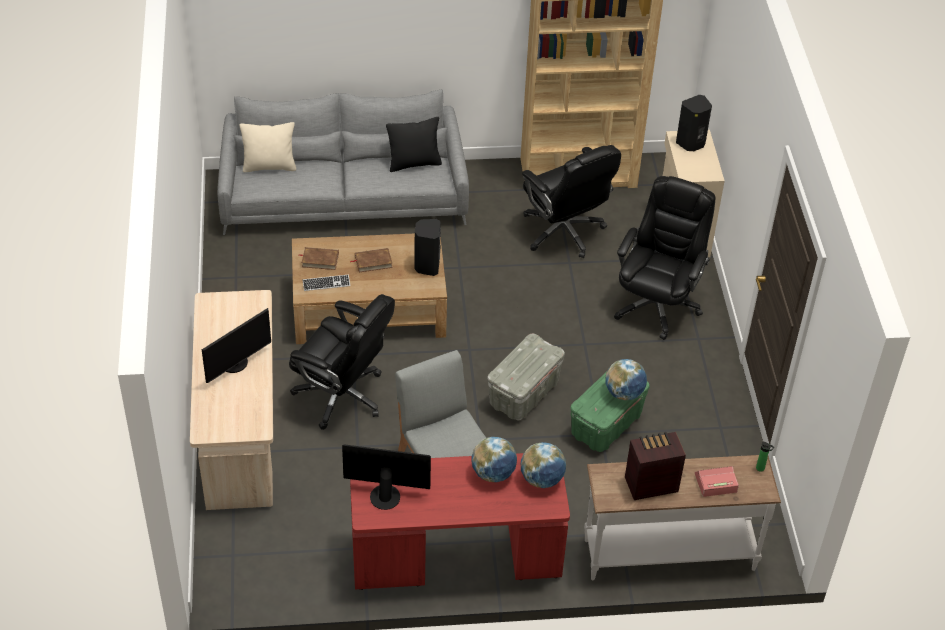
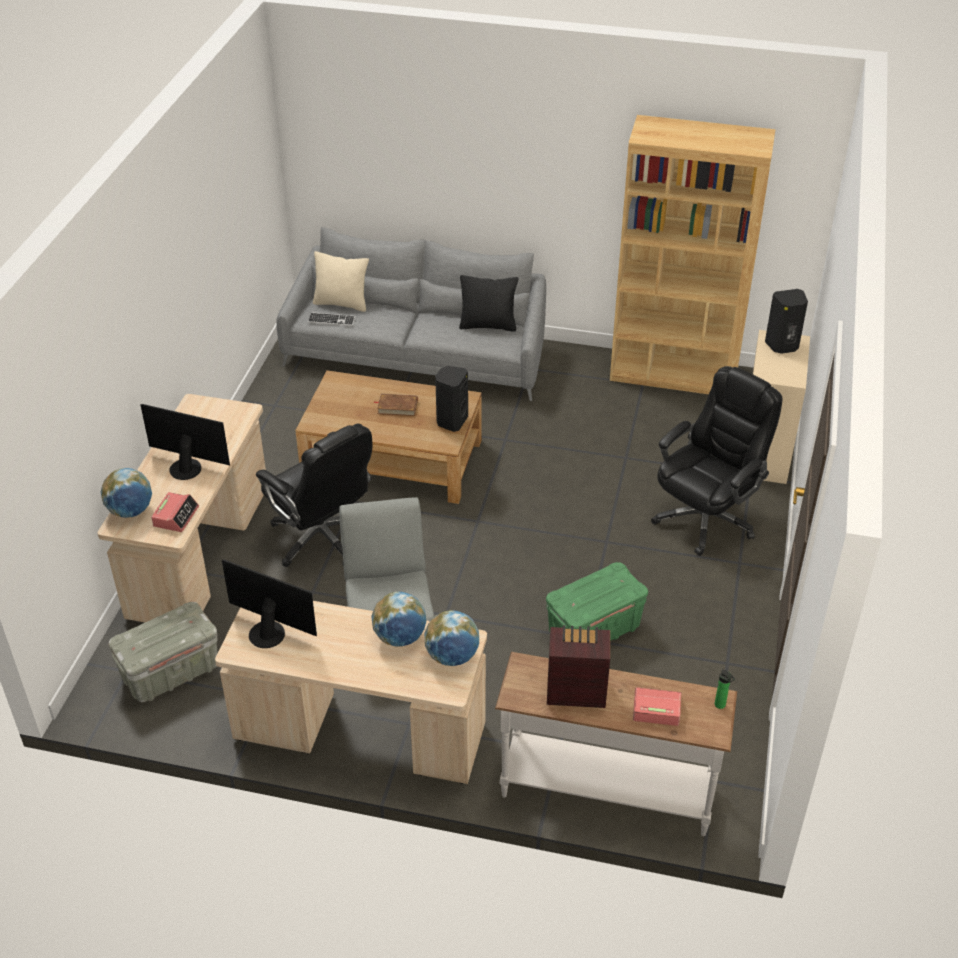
camera: 20 degrees right, 5 degrees down
monitor [202,308,271,383] -> monitor turned 135 degrees counterclockwise [140,404,230,480]
brown book [299,247,339,270] -> none
keyboard [303,275,350,291] -> keyboard moved to [308,312,355,326]
red desk [350,453,570,590] -> beige desk [215,601,487,784]
grey storage box [487,334,565,421] -> grey storage box moved to [108,602,218,702]
black office chair [522,145,621,258] -> none
globe [605,359,647,400] -> globe moved to [101,468,152,518]
none -> alarm clock [151,492,199,532]

